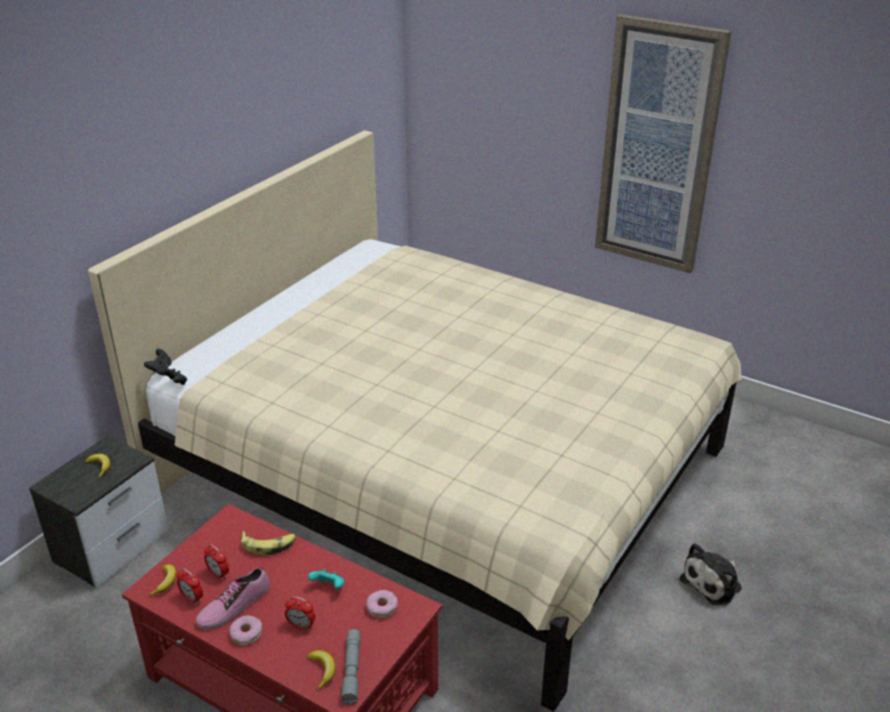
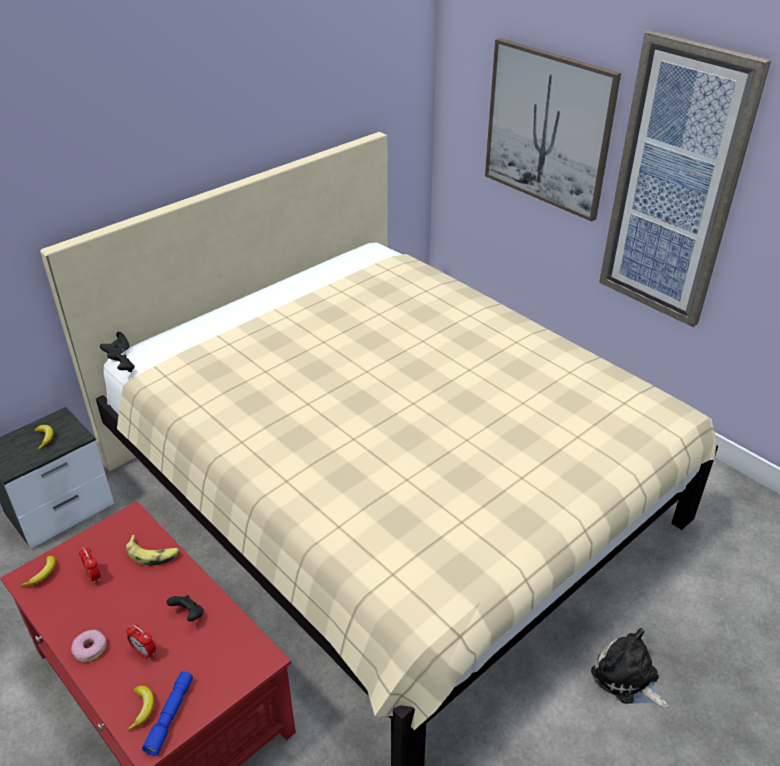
camera: 15 degrees right, 5 degrees up
alarm clock [177,568,203,605] -> none
shoe [196,567,270,629] -> none
turquoise game controller [308,569,345,589] -> black game controller [166,595,204,621]
grey flashlight [341,629,361,704] -> blue flashlight [142,671,193,756]
donut [366,590,398,618] -> none
plush toy [680,543,742,606] -> plush toy turned 75 degrees clockwise [591,628,668,708]
none -> picture [485,38,621,222]

